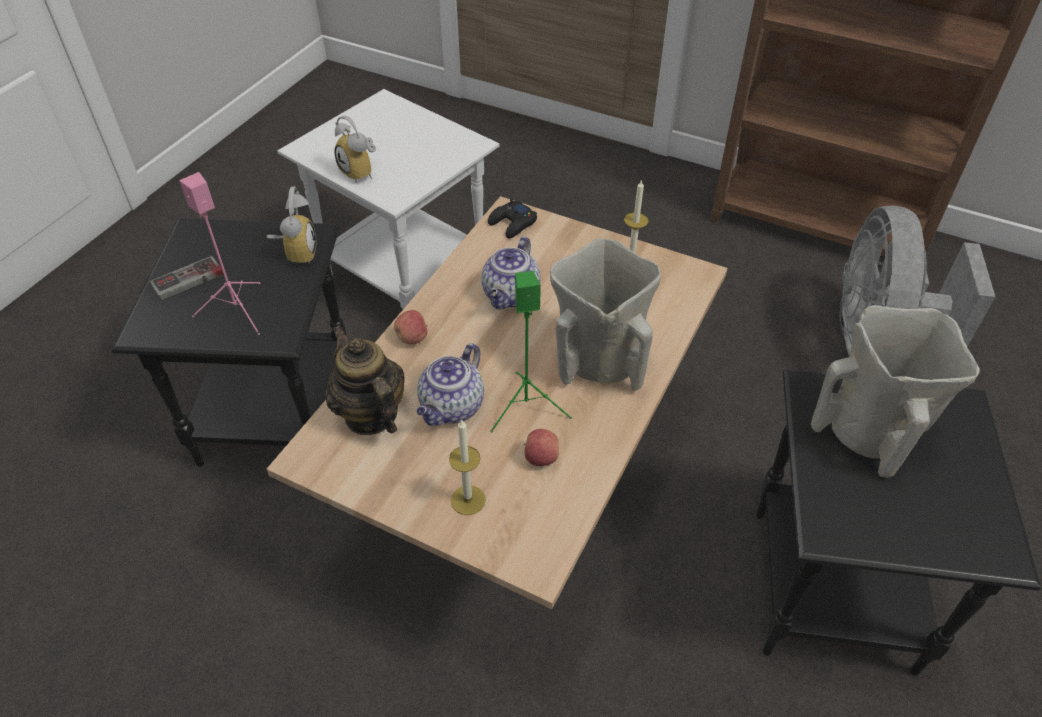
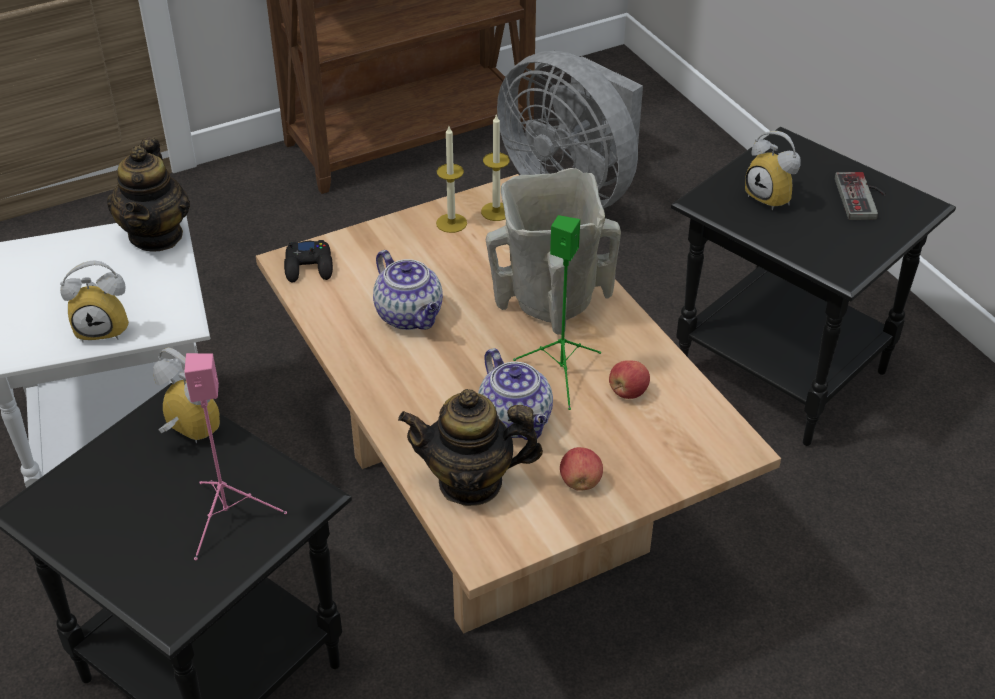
camera: 55 degrees left, 5 degrees down
game controller [150,256,223,300] -> game controller moved to [835,172,886,220]
apple [394,310,428,344] -> apple moved to [560,447,603,491]
candle [449,419,486,515] -> candle moved to [481,114,510,221]
beige vase [811,305,980,478] -> alarm clock [745,131,801,211]
none -> teapot [107,137,190,252]

